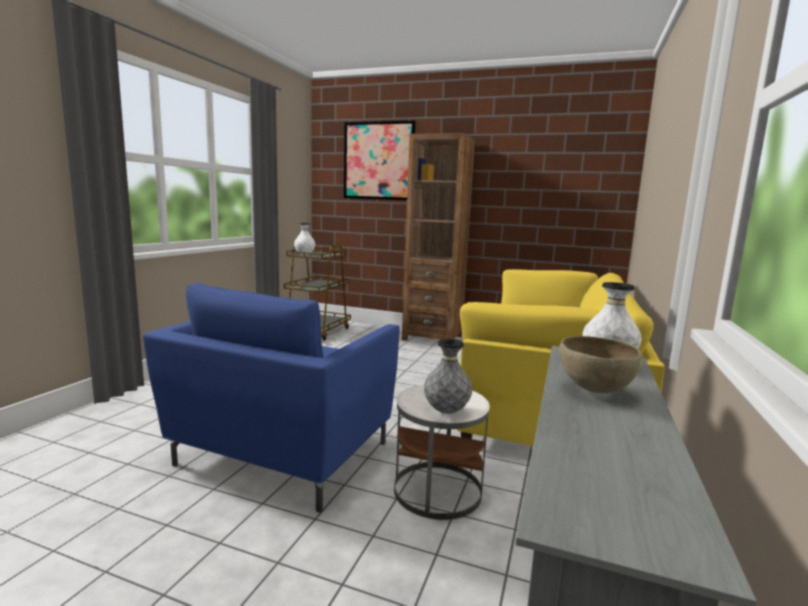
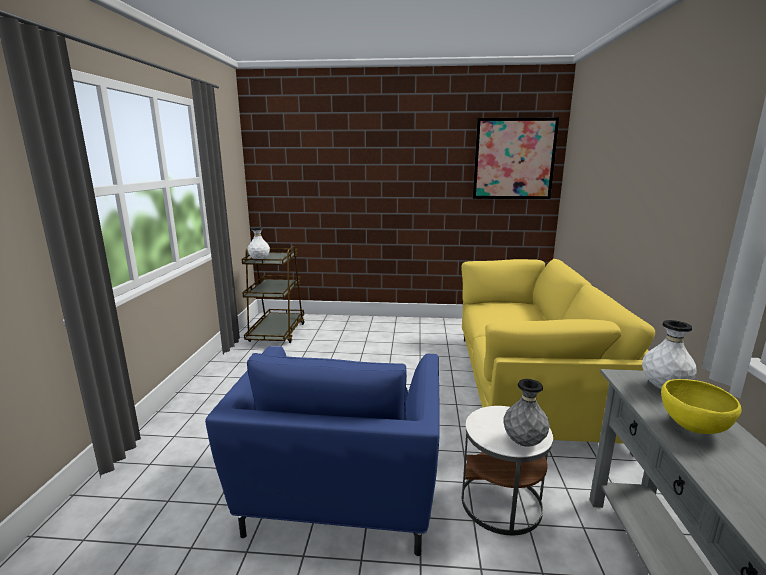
camera: 15 degrees left, 5 degrees up
picture [344,120,416,200] -> picture moved to [473,117,559,199]
brown bookcase [402,133,475,341] -> none
brown bowl [559,336,643,394] -> yellow bowl [661,379,742,434]

